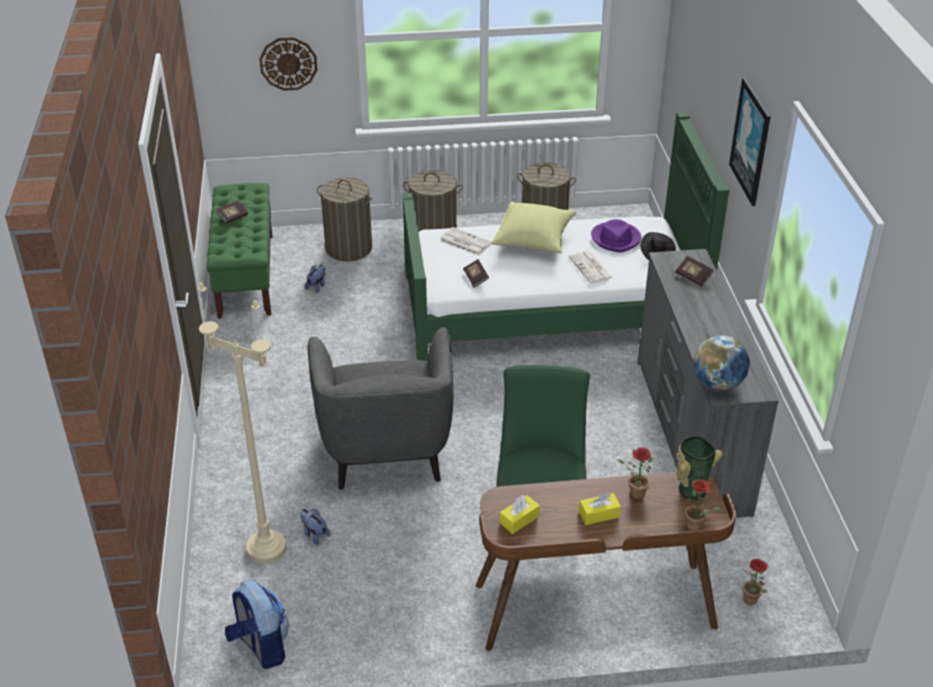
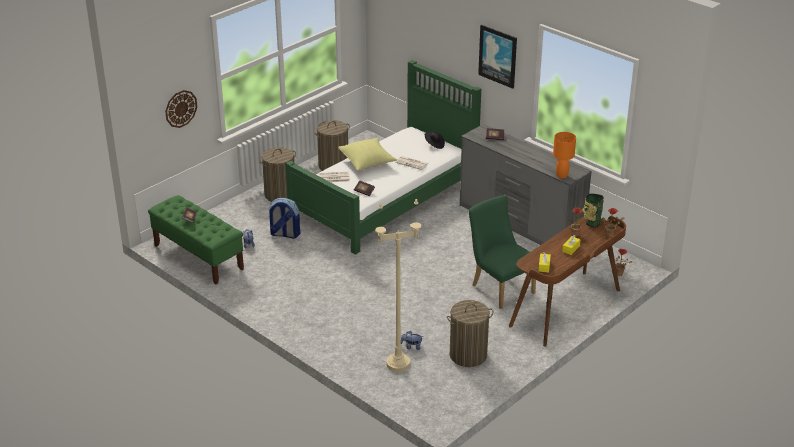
camera: 40 degrees left, 5 degrees down
backpack [225,579,289,669] -> backpack moved to [268,198,301,239]
grey armchair [308,327,454,490] -> none
laundry basket [317,177,372,261] -> laundry basket moved to [447,300,493,367]
purple hat [591,219,641,253] -> none
globe [693,335,750,391] -> orange table lamp [553,132,576,178]

